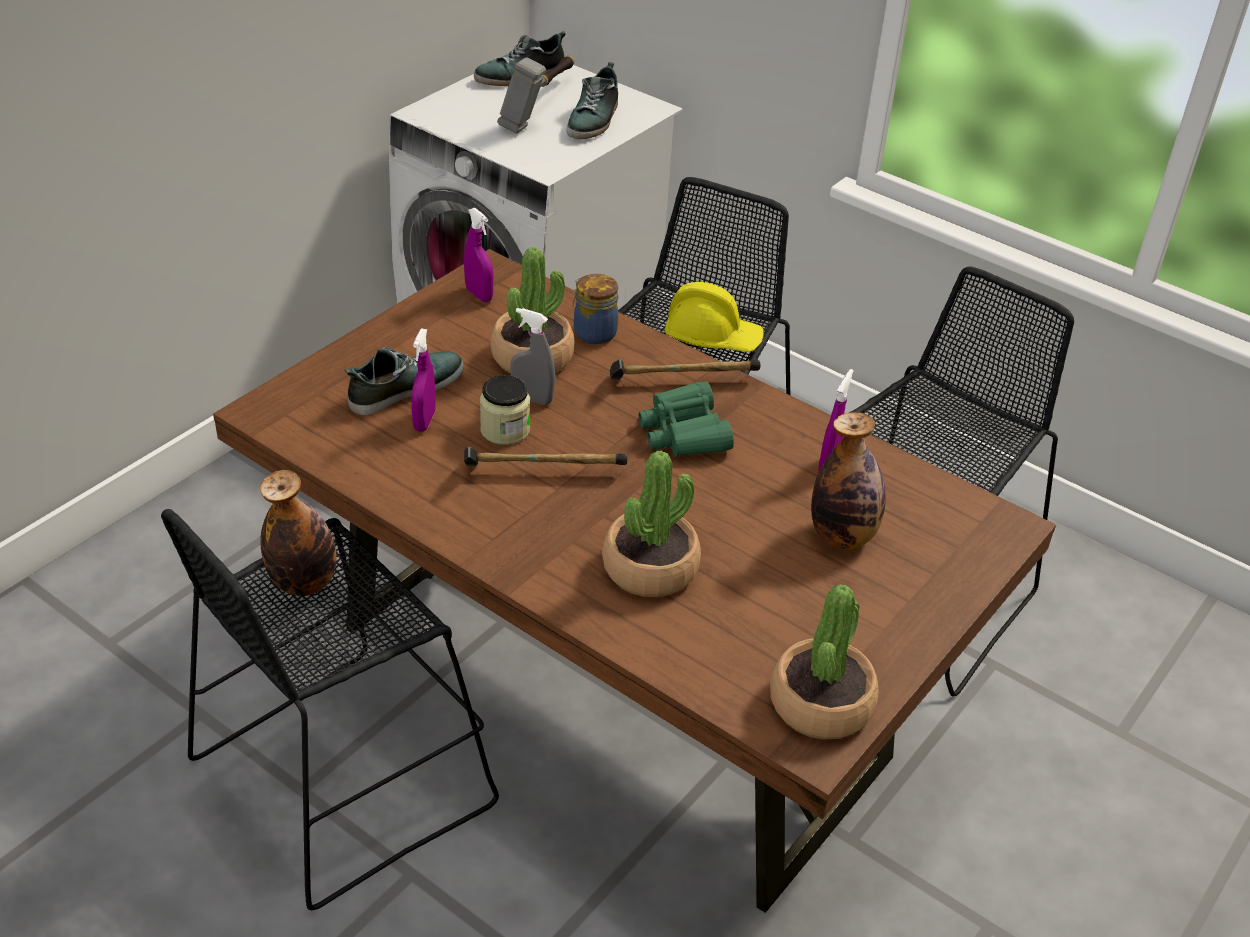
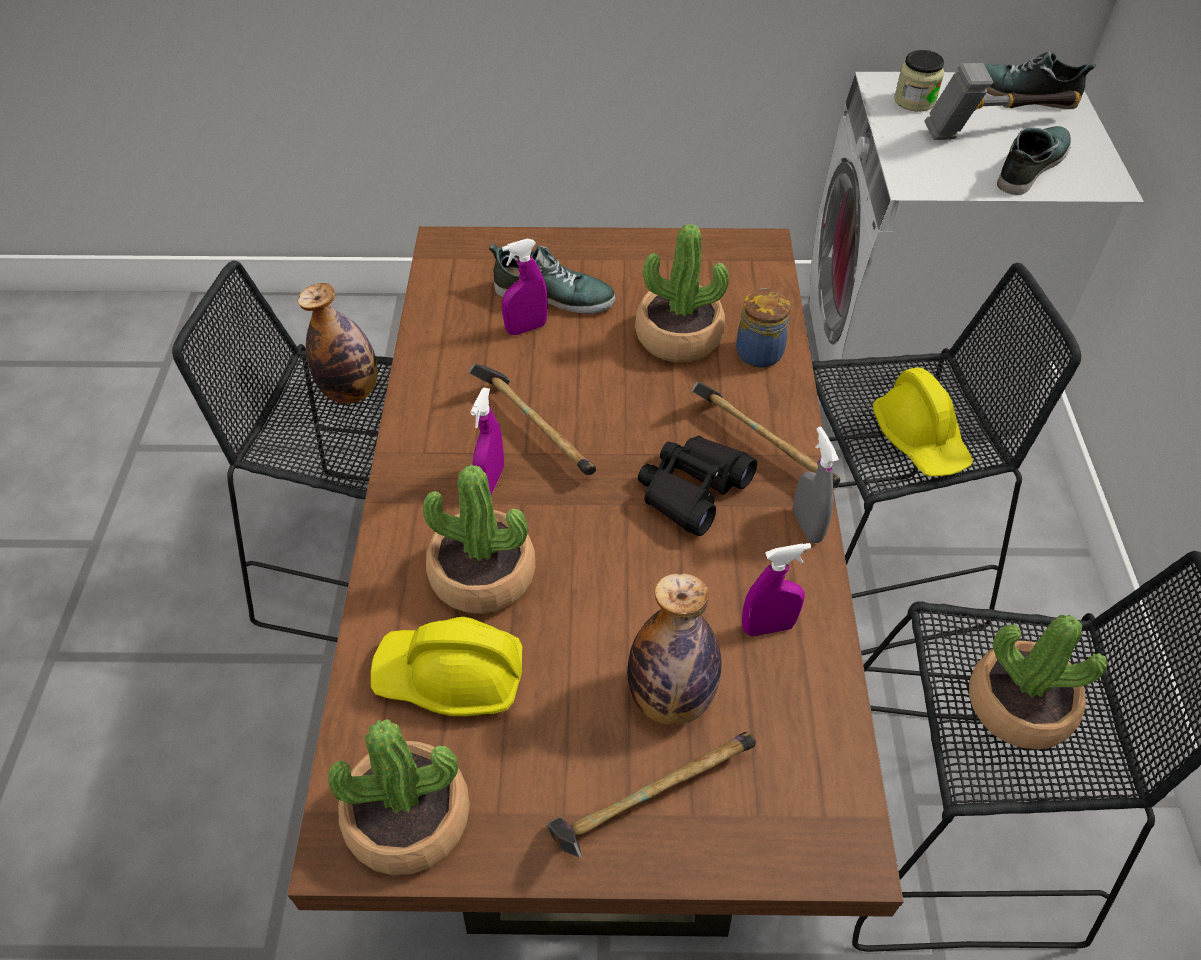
camera: 55 degrees right, 10 degrees up
purple spray bottle [464,208,494,302] -> purple spray bottle moved to [470,388,504,494]
jar [480,375,530,445] -> jar moved to [894,50,944,112]
grey spray bottle [510,308,555,405] -> grey spray bottle moved to [793,426,839,543]
shoe [566,62,618,139] -> shoe turned 150 degrees clockwise [997,126,1071,195]
green binoculars [639,381,734,457] -> black binoculars [638,436,757,536]
none -> yellow hard hat [371,617,523,716]
none -> hammer [547,732,756,857]
none -> potted plant [969,615,1108,749]

